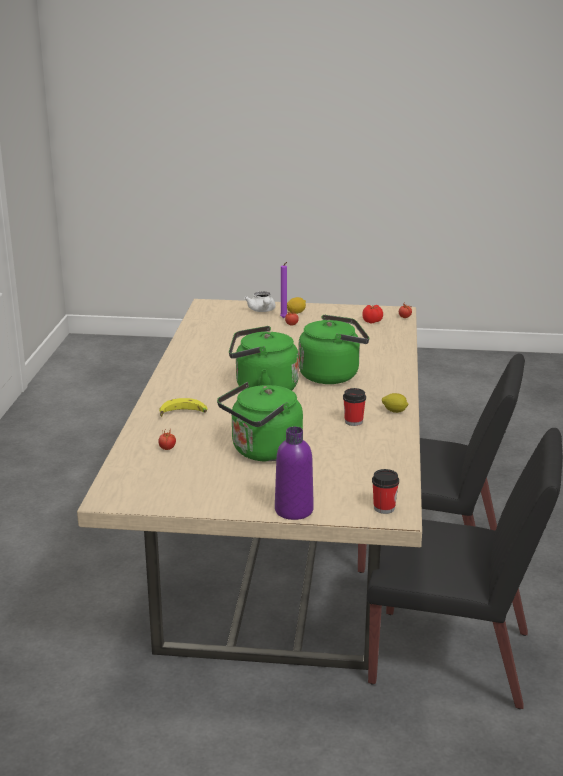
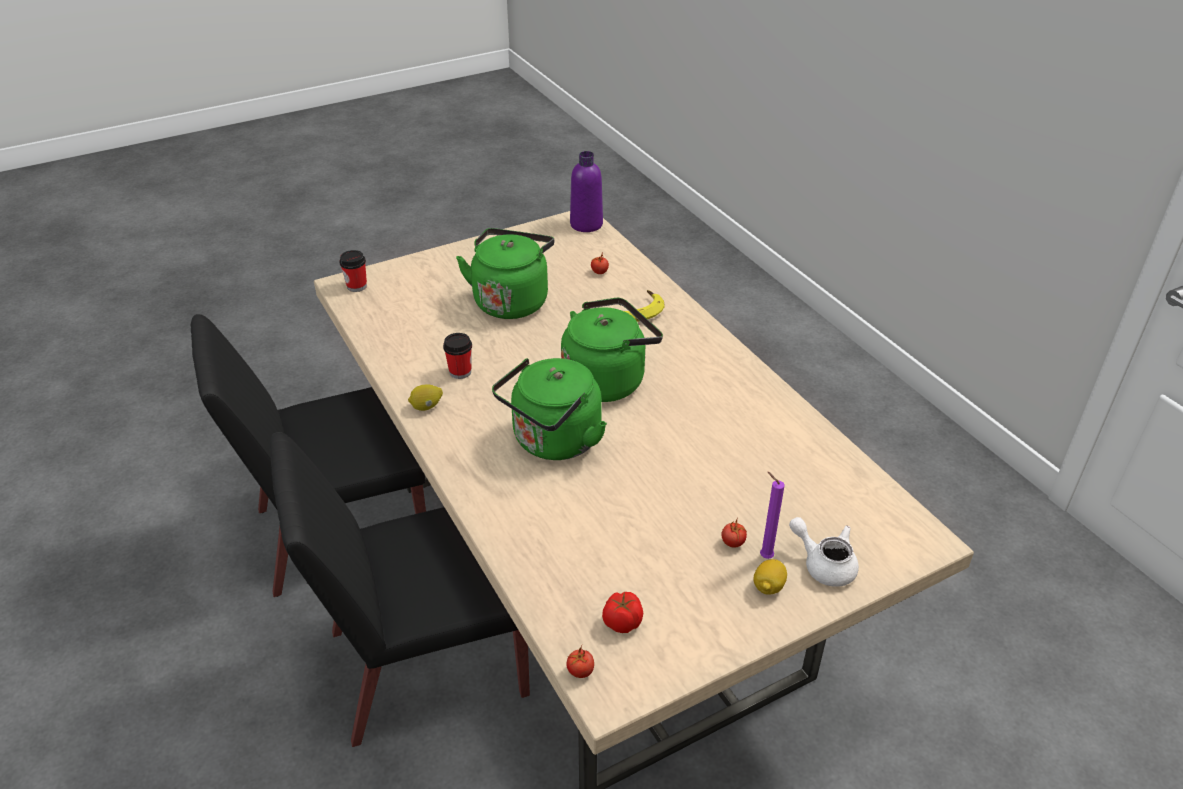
camera: 145 degrees right, 15 degrees up
purple bottle [275,427,314,520] -> purple bottle moved to [570,151,603,232]

